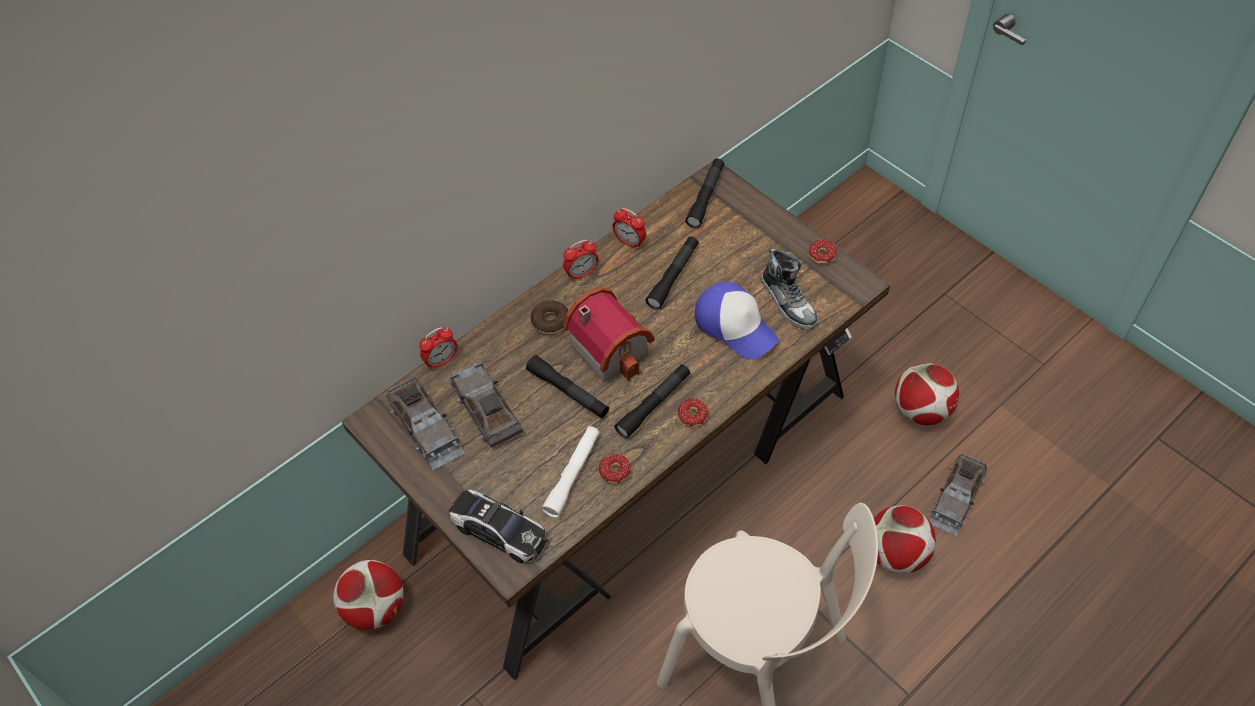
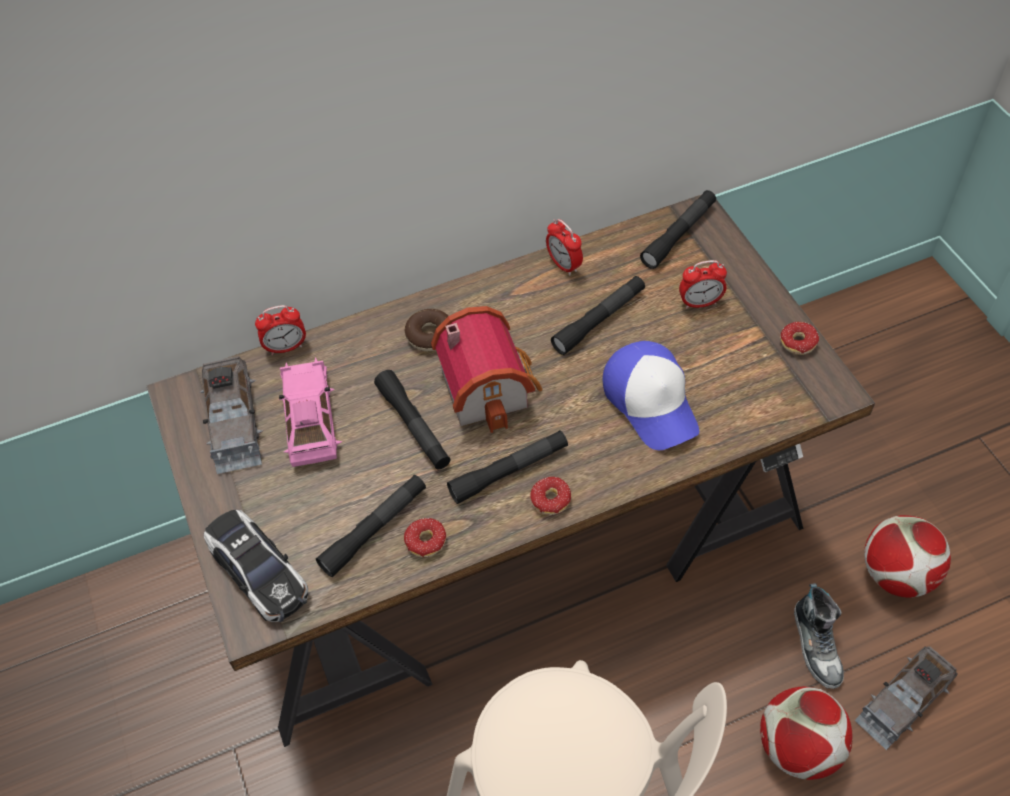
camera: 20 degrees right, 0 degrees up
football [333,560,403,630] -> none
grey toy car [450,362,523,448] -> pink toy car [278,357,343,467]
white flashlight [542,426,600,518] -> black flashlight [316,475,426,577]
alarm clock [563,240,599,281] -> alarm clock moved to [679,260,727,309]
shoe [762,248,818,330] -> shoe moved to [794,583,844,689]

